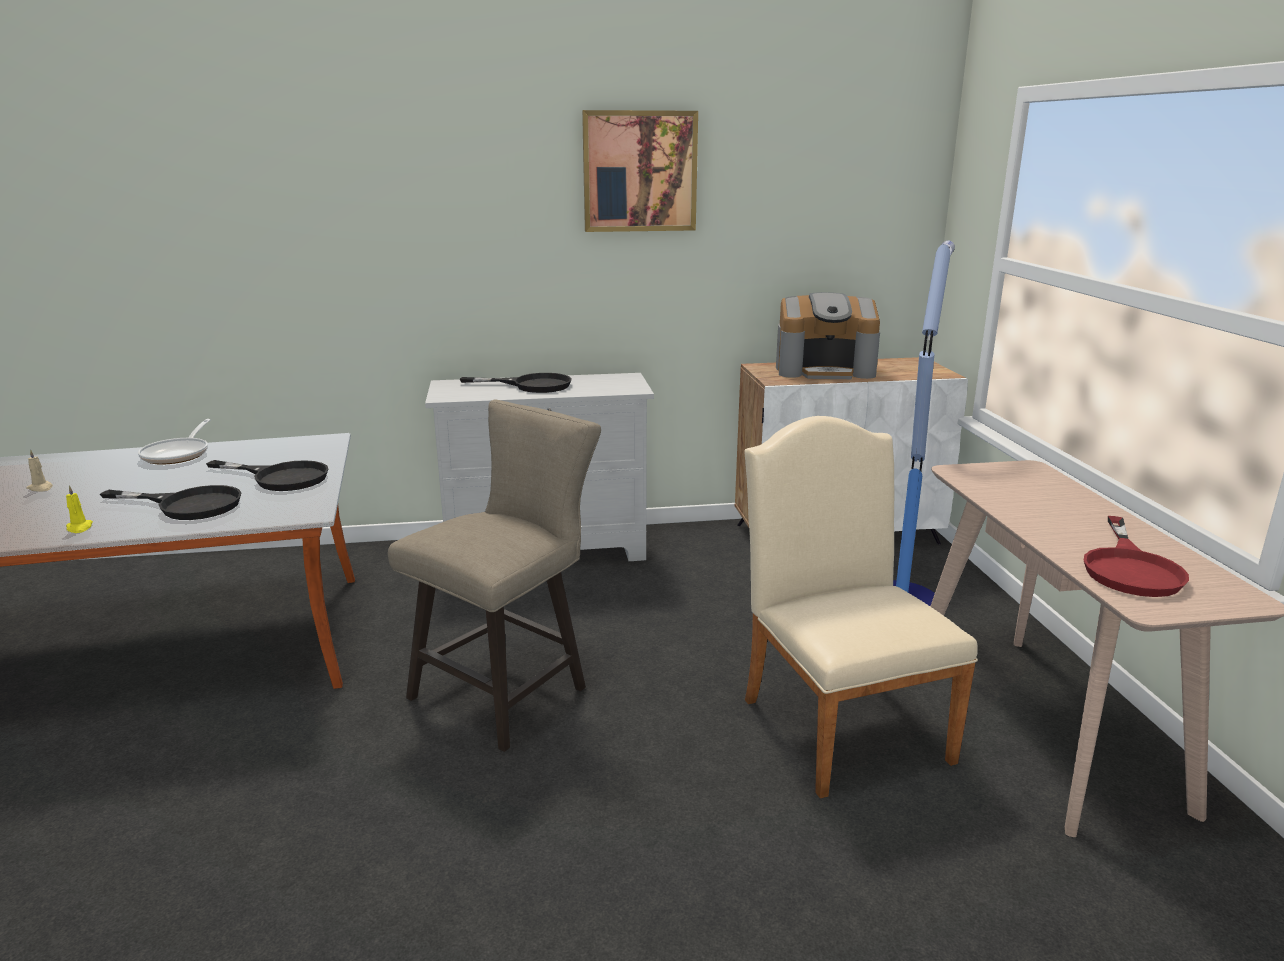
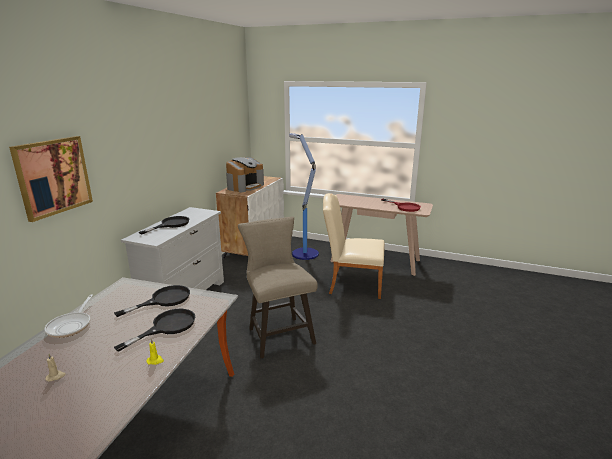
camera: 60 degrees left, 0 degrees up
frying pan [138,419,210,465] -> frying pan turned 60 degrees clockwise [44,294,93,338]
picture [582,110,698,232] -> picture moved to [9,136,93,222]

